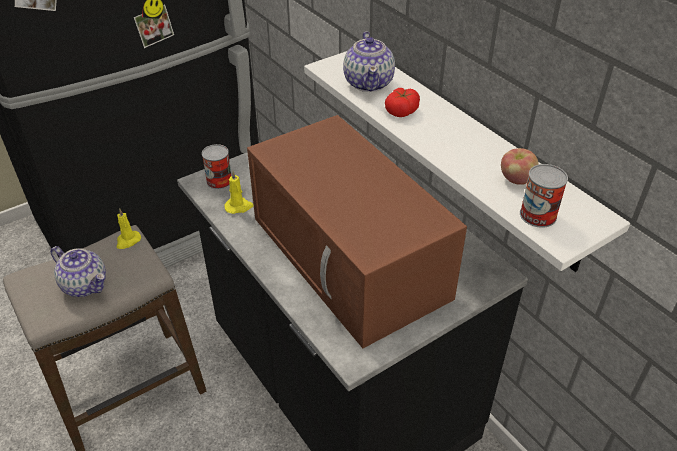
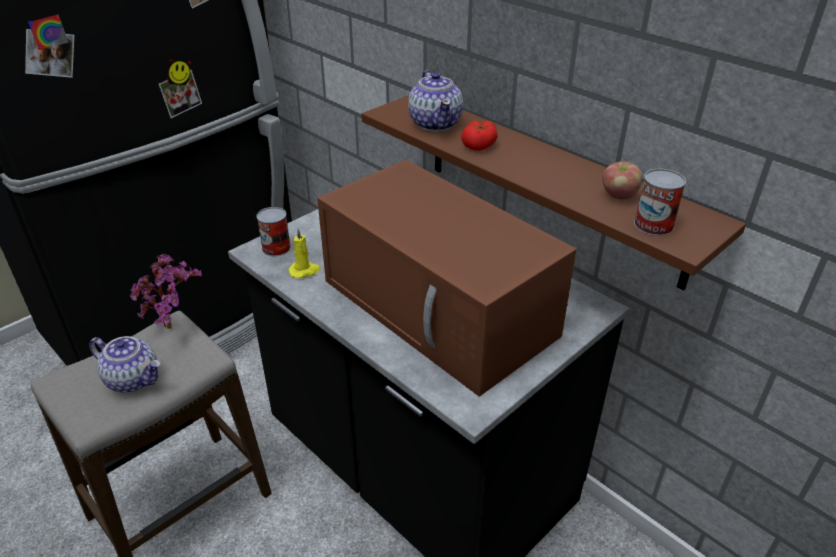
camera: 10 degrees left, 5 degrees down
yellow candle [116,208,141,249] -> potted plant [130,254,202,329]
white shelf [304,51,630,272] -> brown shelf [362,95,746,290]

